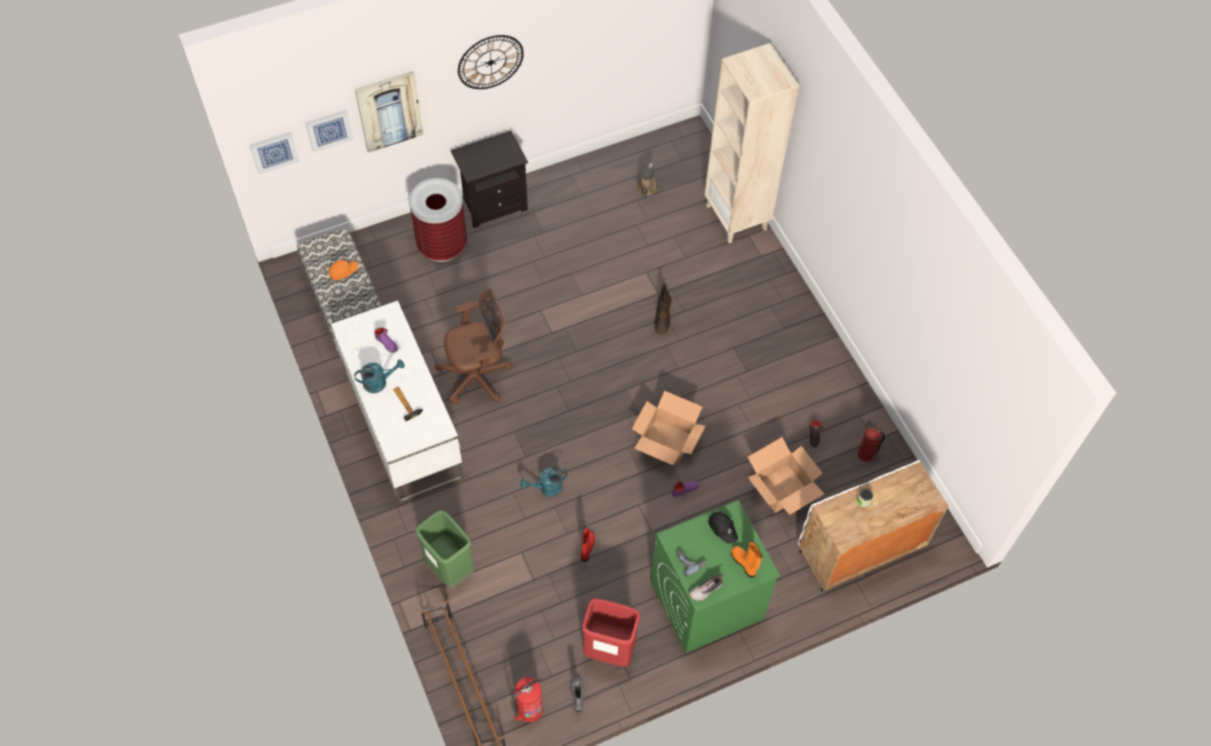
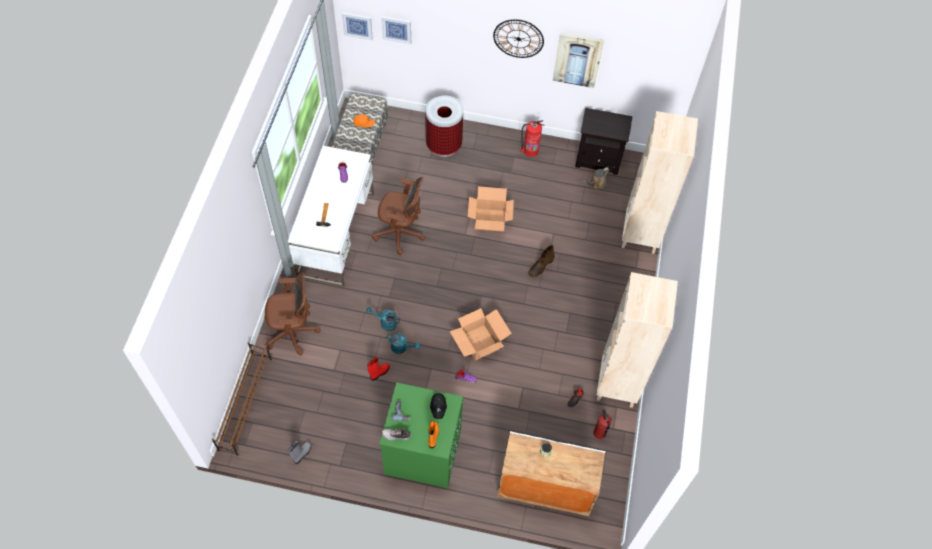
camera: 35 degrees right, 0 degrees up
turquoise watering can [354,359,404,393] -> turquoise watering can moved to [386,333,420,354]
picture [355,71,423,153] -> picture moved to [553,33,604,88]
green trash can [415,510,474,589] -> brown office chair [264,272,320,355]
black nightstand [451,131,528,228] -> black nightstand moved to [575,108,633,175]
fire extinguisher [511,676,543,722] -> fire extinguisher moved to [520,120,545,157]
red trash can [582,598,640,667] -> none
cardboard box [748,437,824,515] -> cardboard box moved to [468,187,514,232]
none -> beige bookcase [597,272,678,408]

